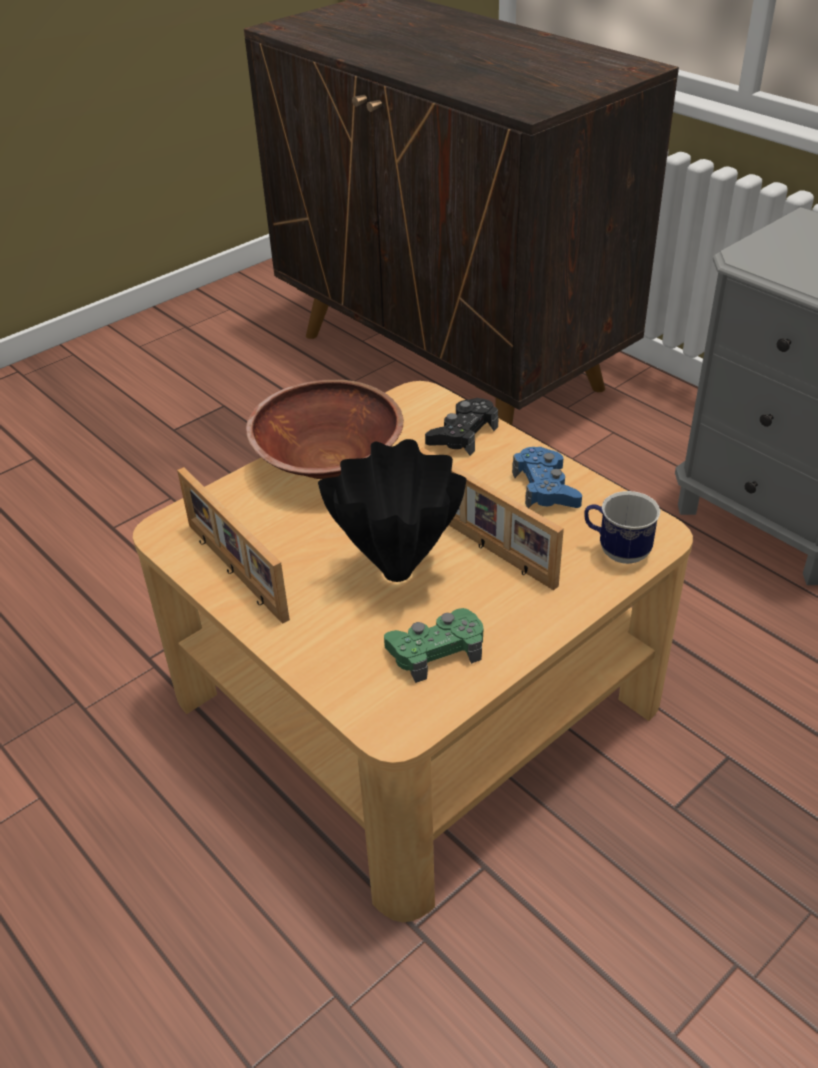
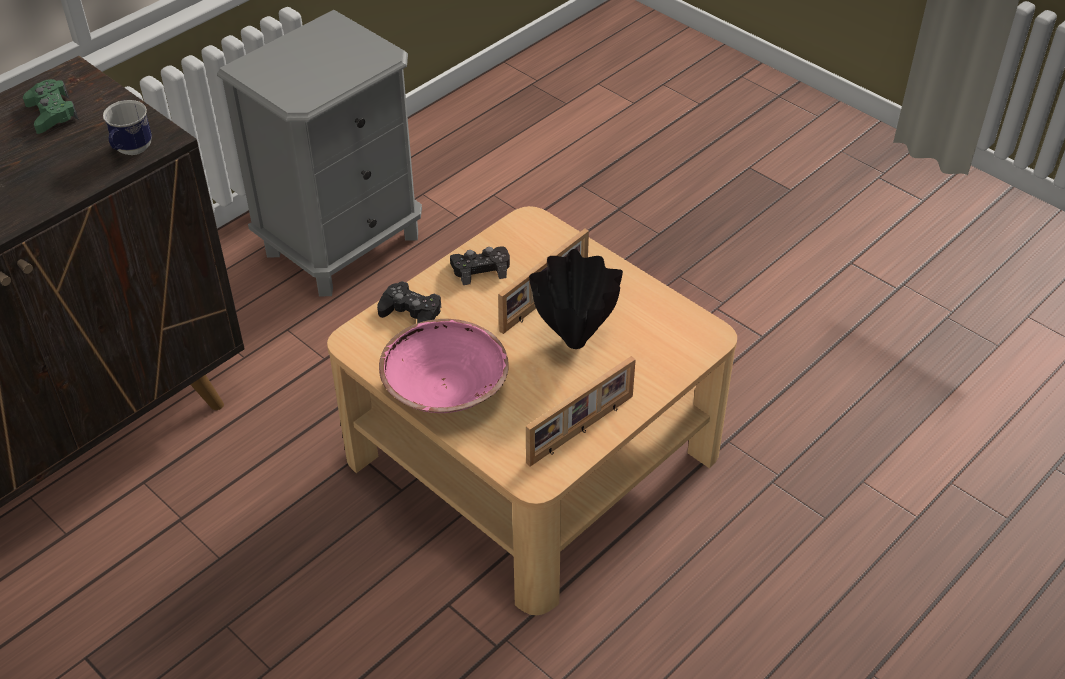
camera: 95 degrees left, 5 degrees up
brown bowl [246,380,404,479] -> pink bowl [379,319,509,413]
green game controller [384,608,483,683] -> green game controller moved to [23,79,79,134]
blue game controller [512,447,582,508] -> black game controller [450,246,510,285]
mug [584,491,661,564] -> mug moved to [103,100,152,155]

